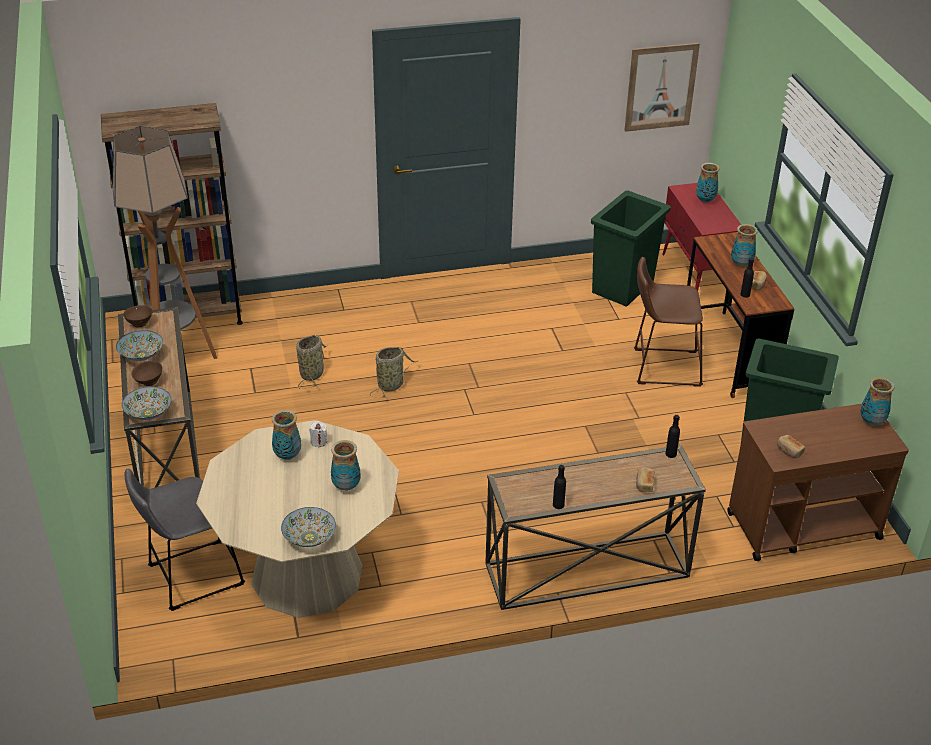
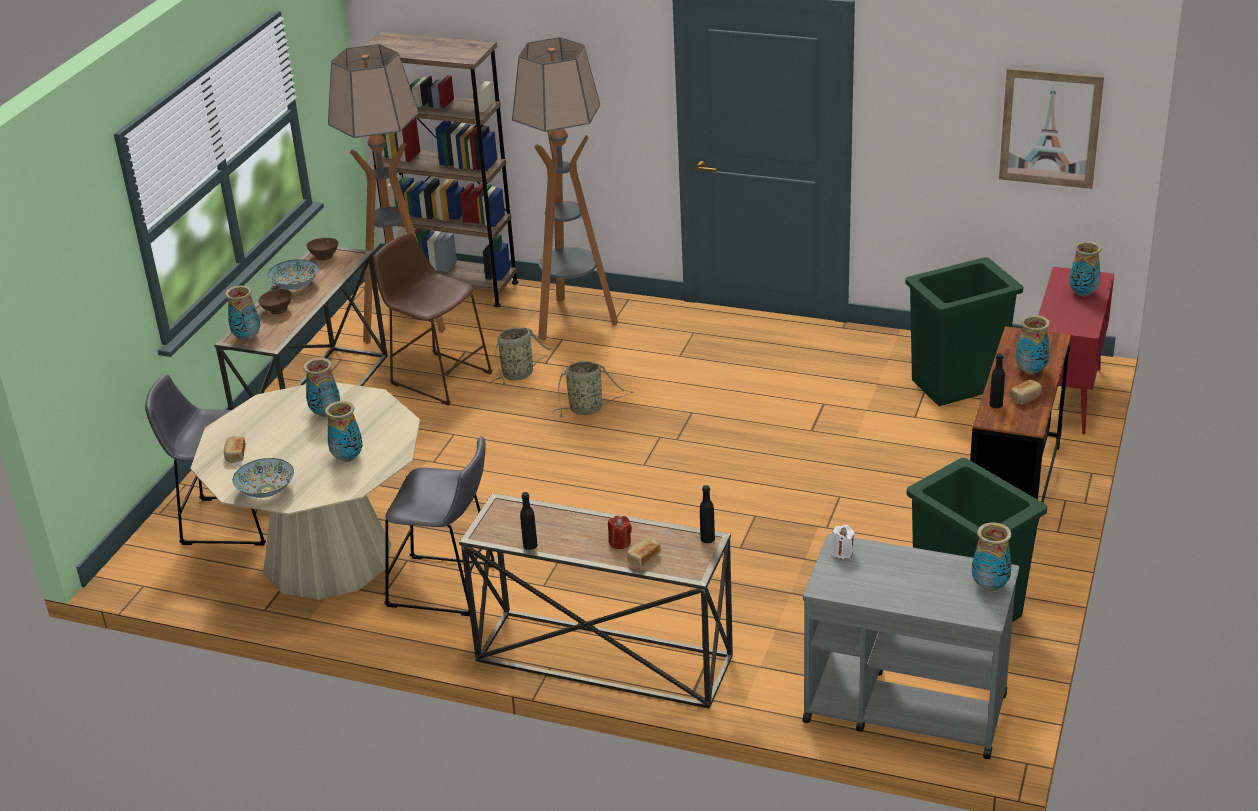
camera: 35 degrees right, 5 degrees down
bowl [122,387,171,420] -> vase [225,285,261,341]
white candle [309,421,327,447] -> white candle moved to [832,525,855,559]
brown stool [634,257,703,387] -> brown stool moved to [373,233,492,406]
brown cart [727,404,909,561] -> grey cart [803,534,1019,759]
bread [777,435,805,458] -> bread moved to [224,436,246,463]
none -> grey stool [384,437,496,616]
none -> floor lamp [512,37,618,340]
none -> red candle [608,516,632,549]

